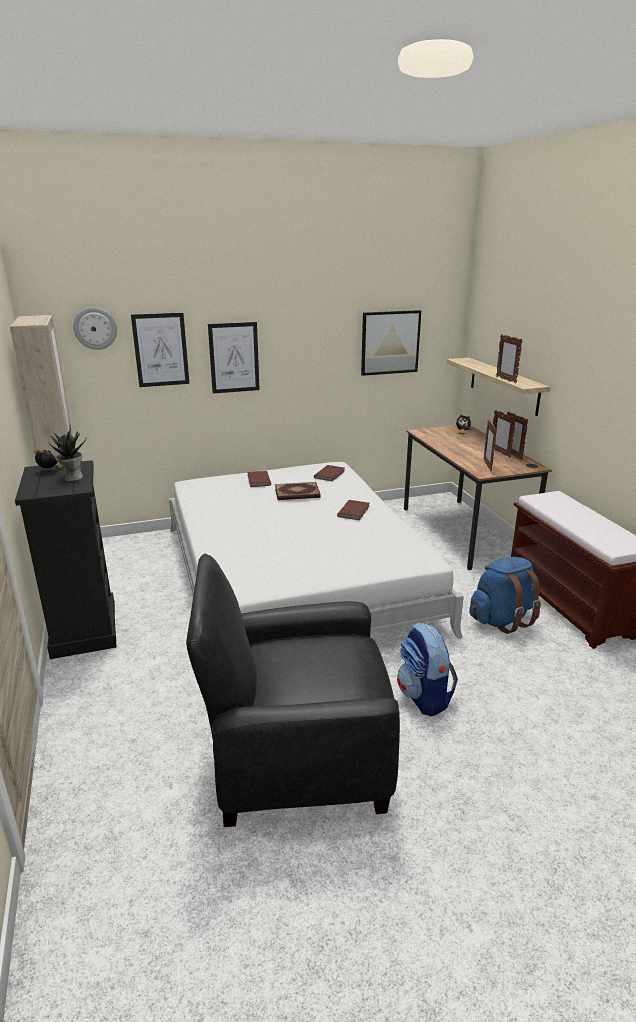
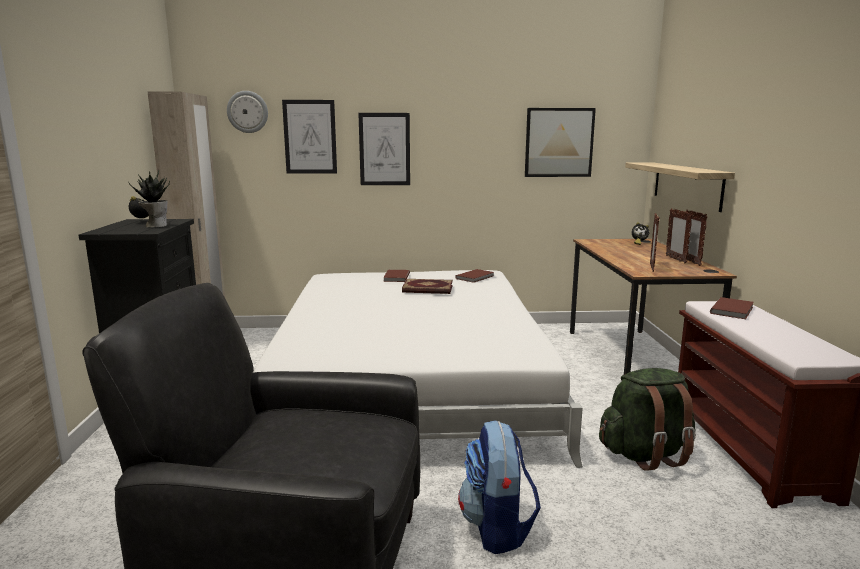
camera: 15 degrees right, 10 degrees down
brown book [337,500,369,520] -> brown book moved to [710,297,754,319]
blue backpack [469,557,541,634] -> green backpack [599,368,696,471]
picture frame [496,334,522,383] -> none

